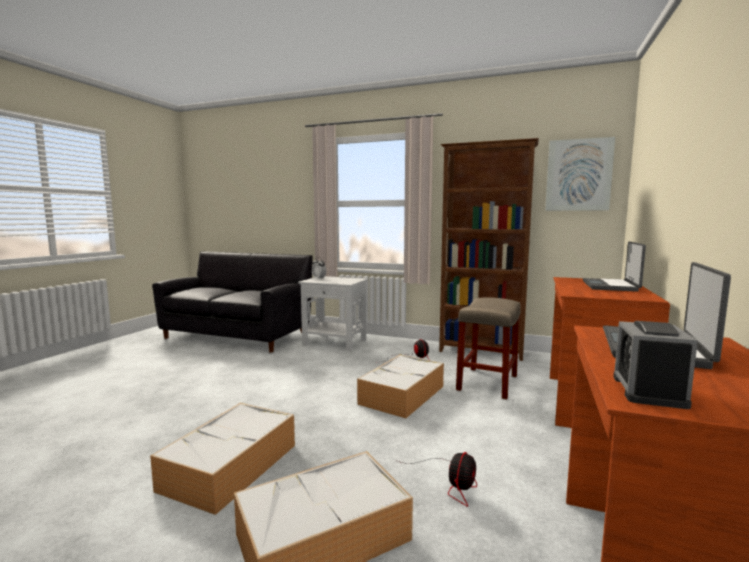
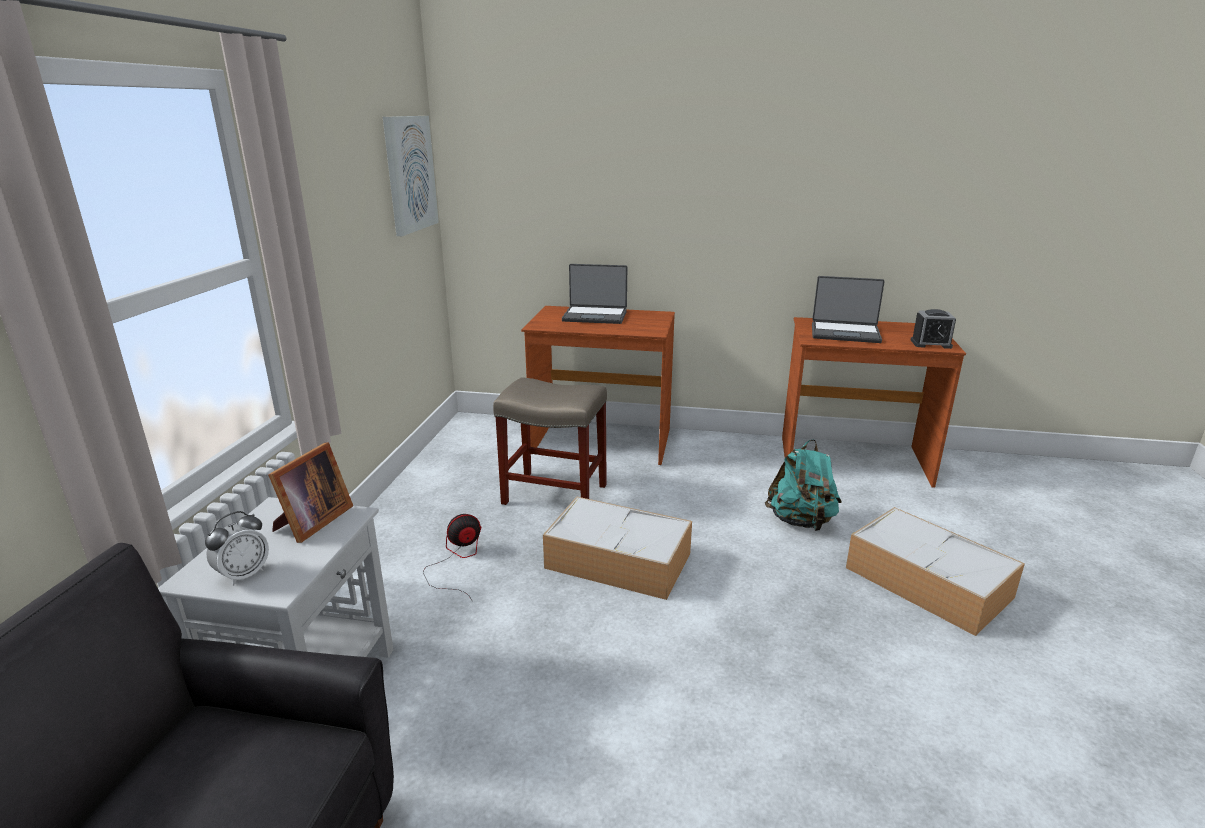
camera: 100 degrees left, 15 degrees up
storage box [150,403,295,515] -> none
fan [398,452,477,507] -> turquoise backpack [765,439,842,531]
brown bookcase [439,138,539,361] -> none
none -> picture frame [268,442,353,543]

